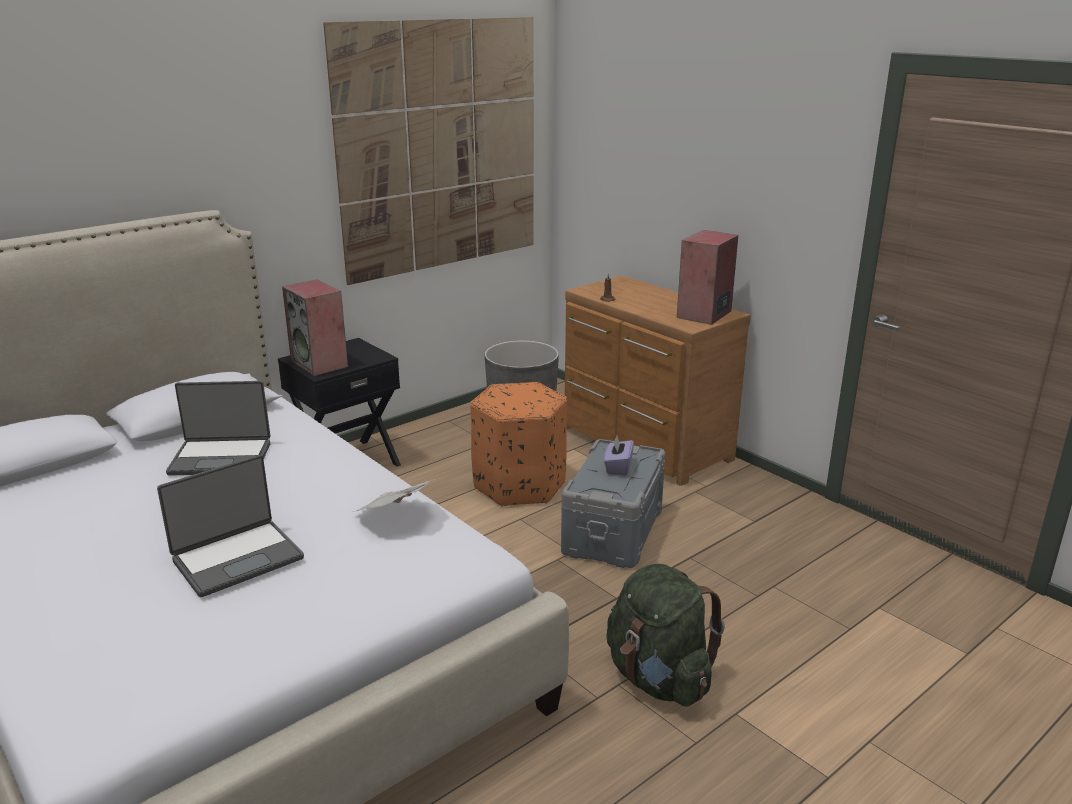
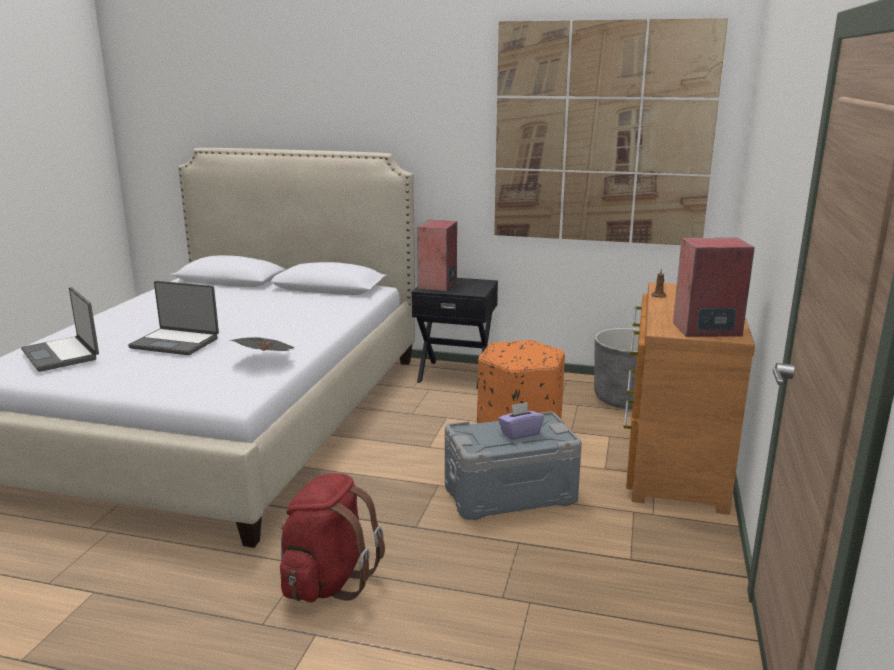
camera: 55 degrees right, 5 degrees down
laptop [166,381,270,476] -> laptop moved to [21,287,99,372]
green backpack [606,564,725,707] -> red backpack [280,473,385,603]

